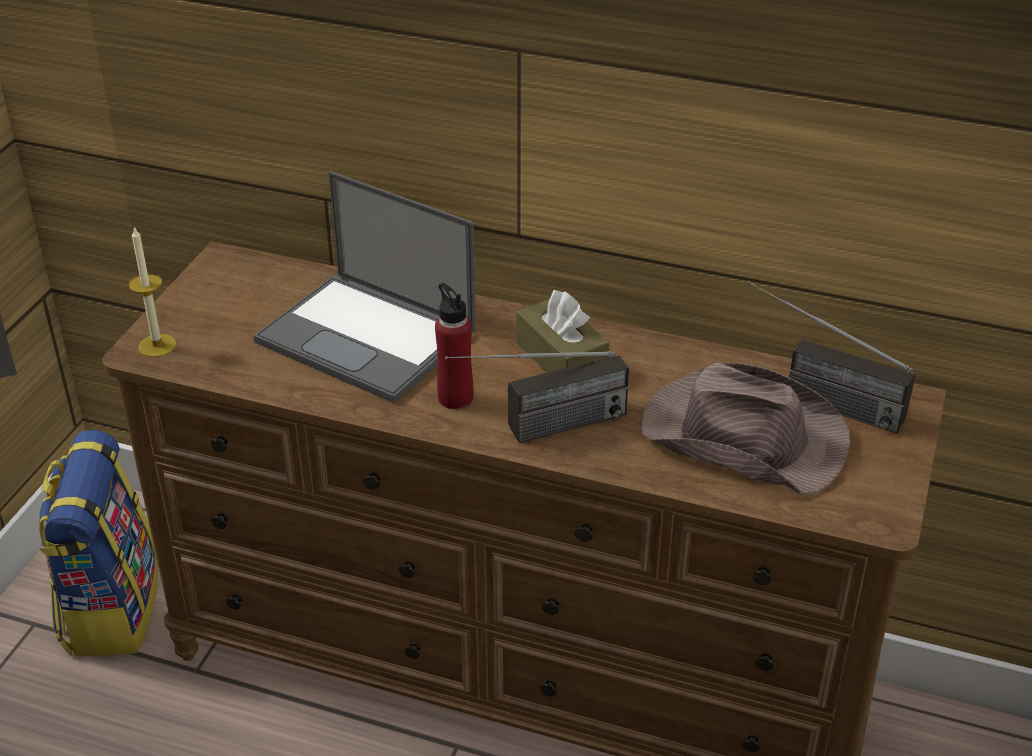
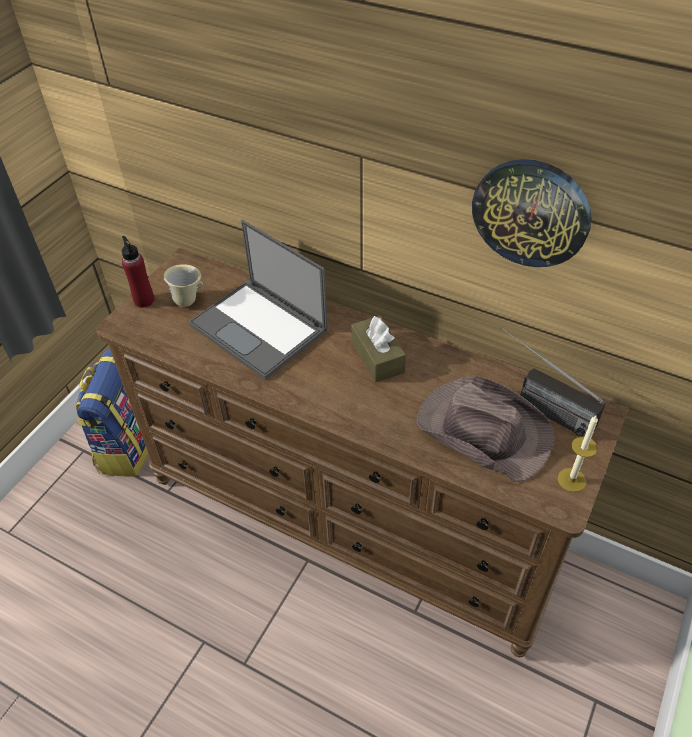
camera: 10 degrees right, 10 degrees up
candle [129,226,177,357] -> candle moved to [558,415,598,492]
red bottle [435,283,474,409] -> red bottle moved to [121,236,155,308]
radio [445,351,629,443] -> none
none -> beige mug [163,264,203,307]
none -> wall clock [472,159,592,267]

